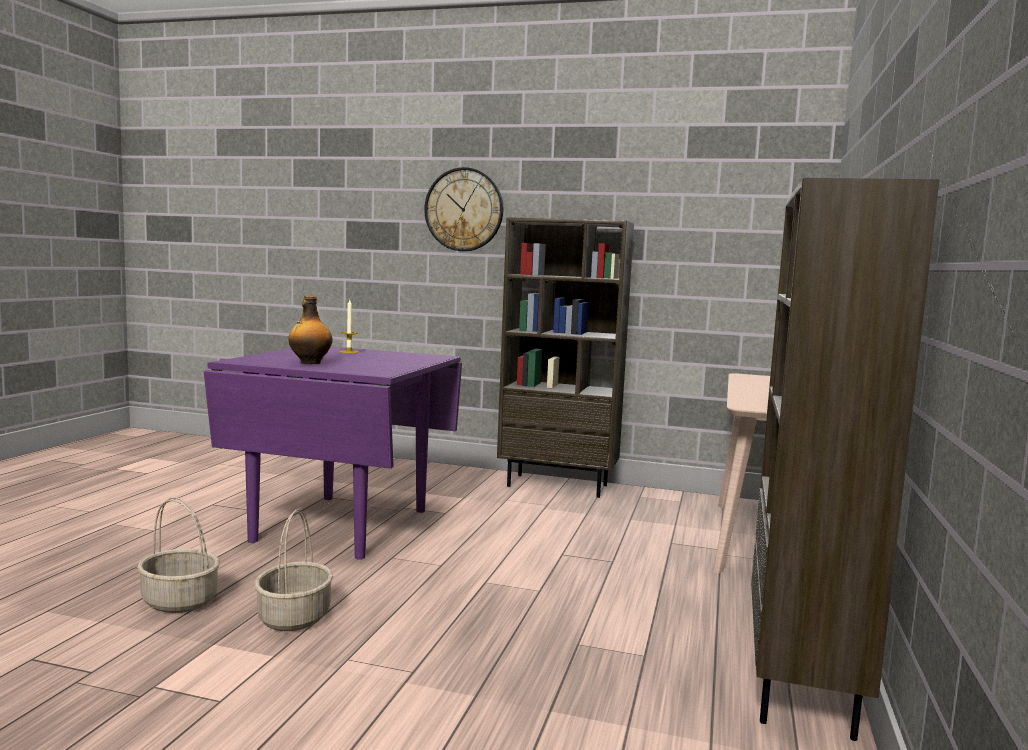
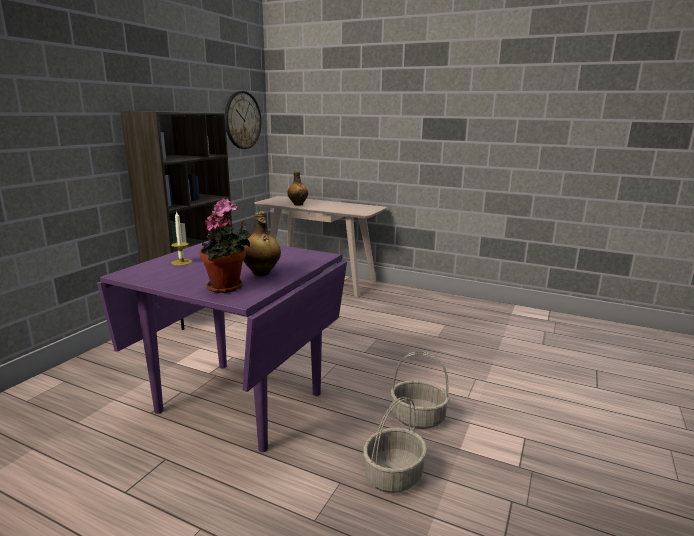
camera: 80 degrees left, 10 degrees up
wall clock [424,167,503,251] -> wall clock moved to [225,91,261,149]
brown bookcase [751,178,940,741] -> none
none -> potted plant [199,198,251,293]
none -> bottle [287,171,308,206]

